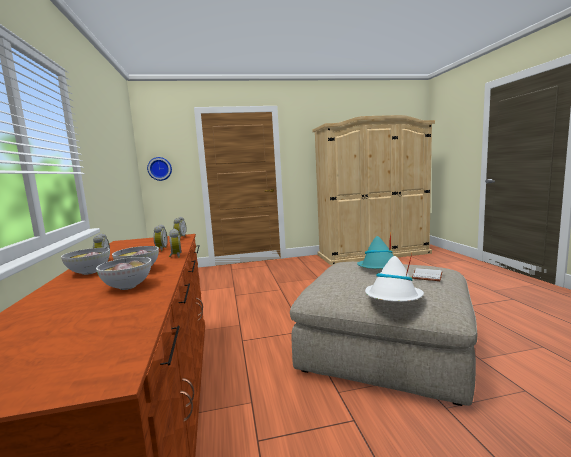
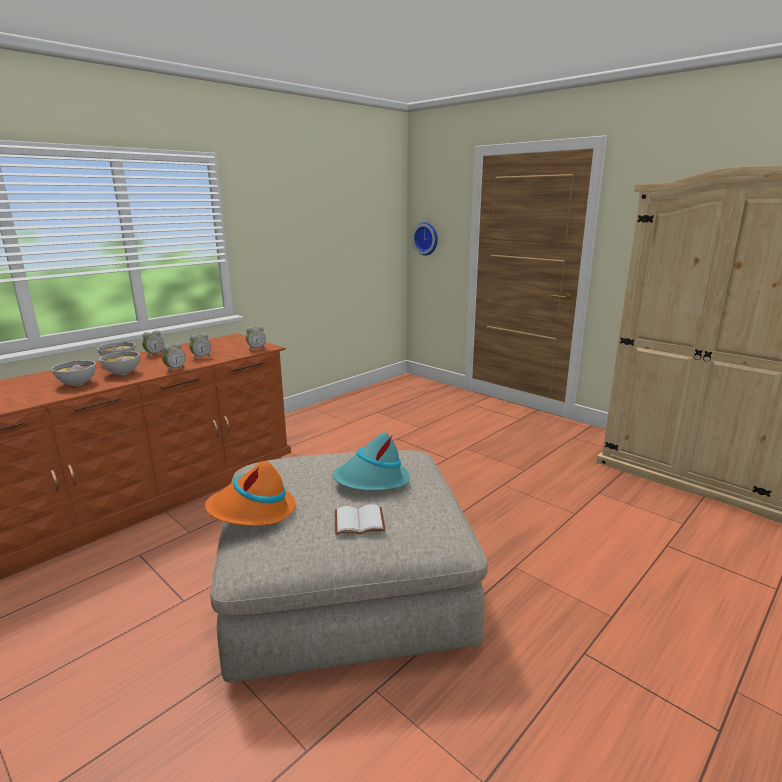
camera: 55 degrees right, 10 degrees up
white hat [365,253,424,302] -> orange hat [205,461,295,526]

